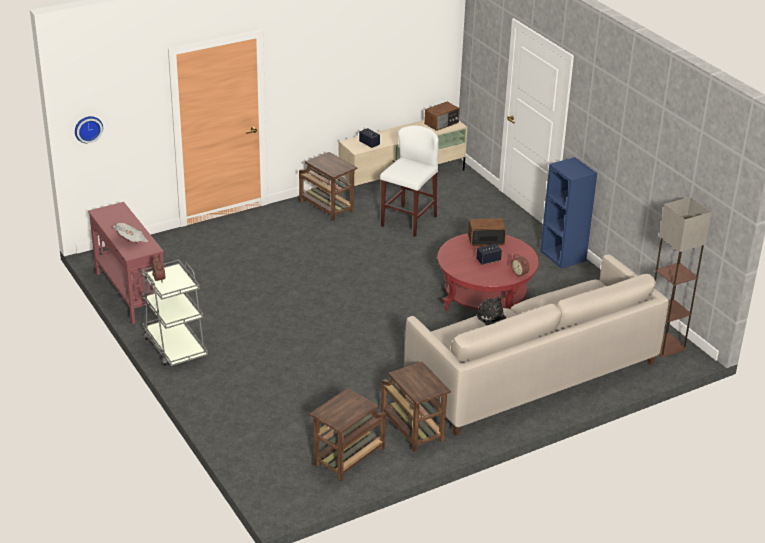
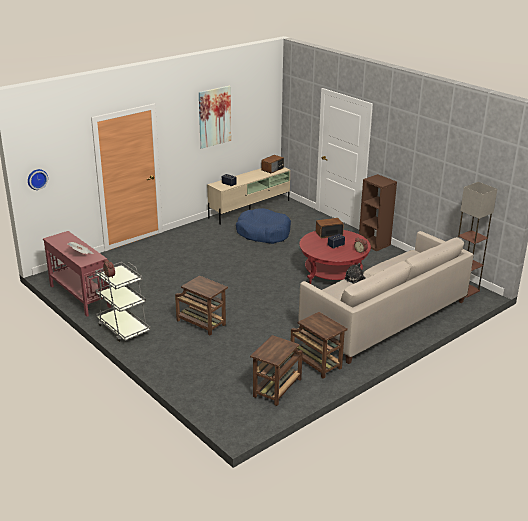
camera: 10 degrees left, 5 degrees down
brown side table [299,152,357,221] -> brown side table moved to [175,276,228,336]
white stool [380,125,439,237] -> blue dog bed [236,208,291,244]
blue bookcase [540,157,597,269] -> brown bookcase [359,174,397,251]
none -> picture [199,86,231,149]

